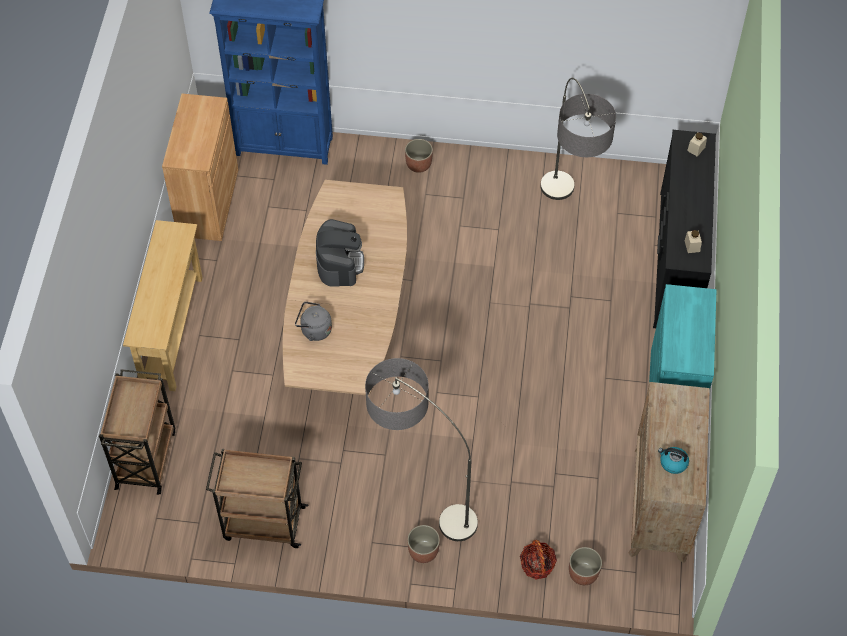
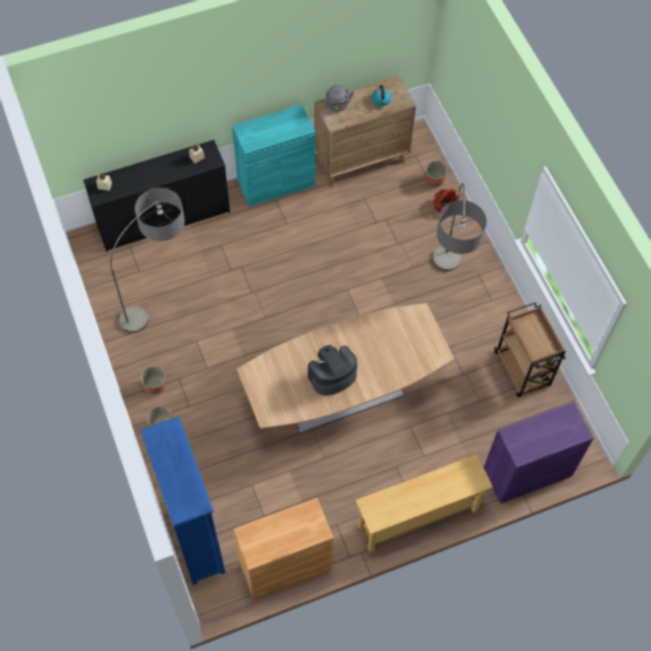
camera: 120 degrees left, 5 degrees up
brown cart [99,369,175,495] -> purple cabinet [484,402,594,504]
grey kettle [295,302,332,341] -> grey kettle moved to [326,85,354,111]
planter [407,525,440,563] -> planter moved to [140,366,166,394]

